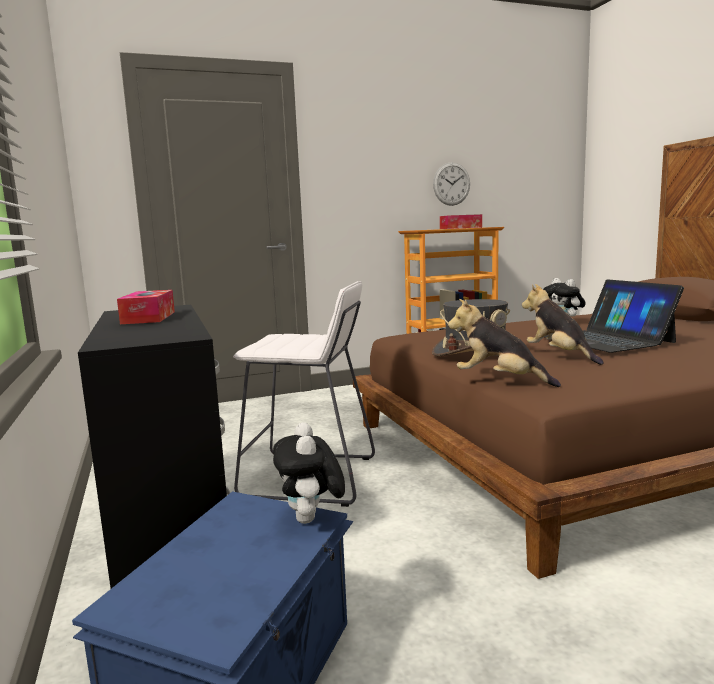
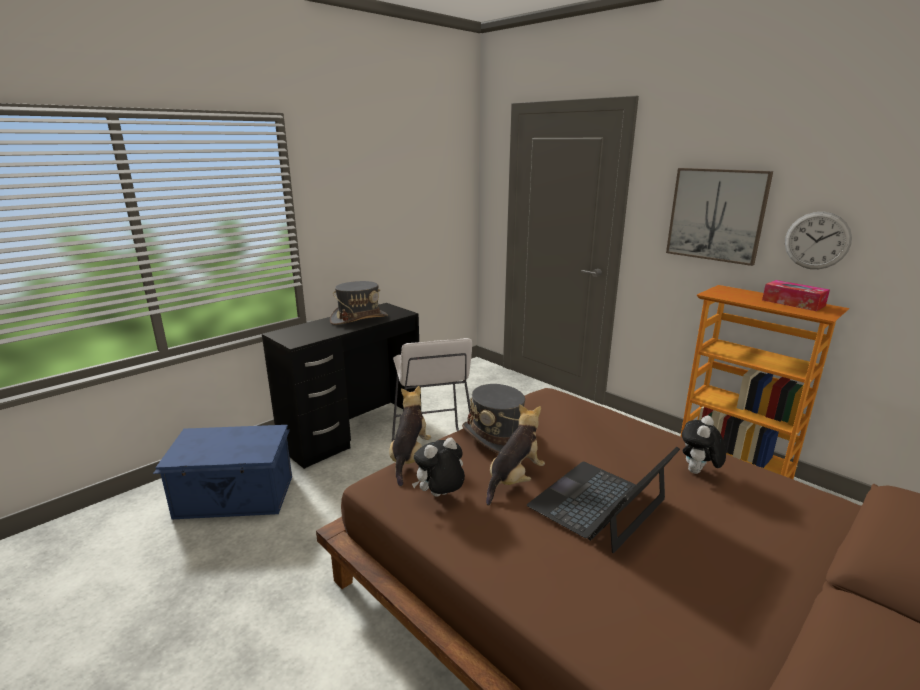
camera: 65 degrees right, 10 degrees up
tissue box [117,290,175,324] -> grey hat [330,281,388,325]
plush toy [273,422,345,524] -> plush toy moved to [412,437,465,497]
none -> picture [666,168,773,266]

